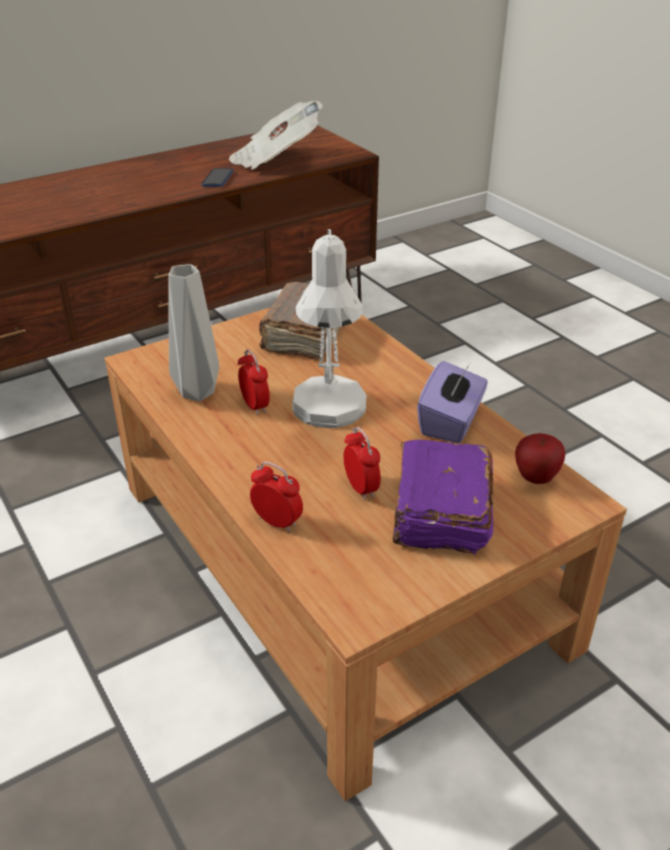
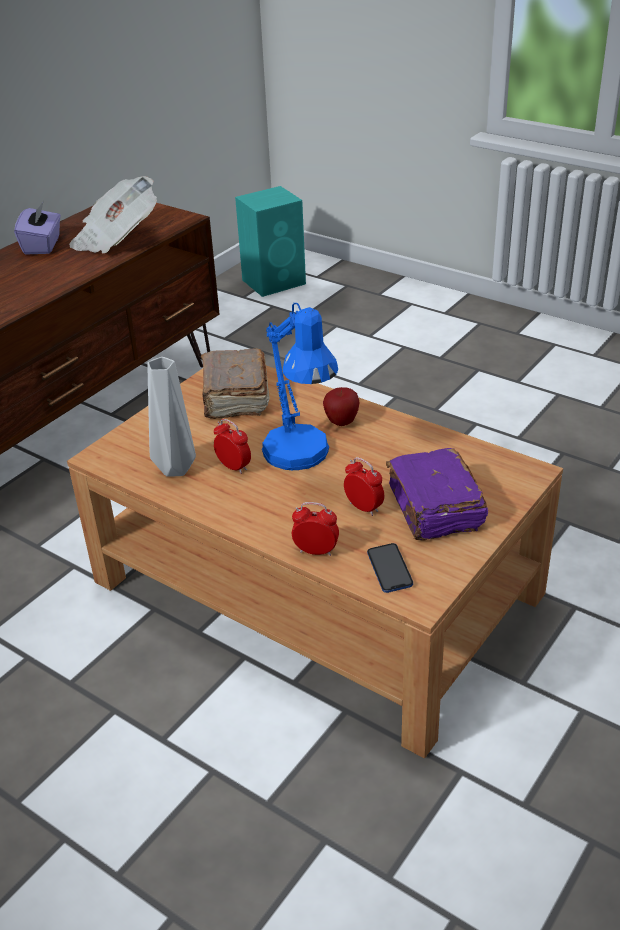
camera: 20 degrees left, 0 degrees up
phone [201,168,234,187] -> phone moved to [367,543,413,593]
white table lamp [292,229,367,428] -> blue table lamp [262,303,338,470]
purple tissue box [417,361,488,444] -> purple tissue box moved to [14,201,61,254]
apple [515,433,565,484] -> apple moved to [323,387,359,426]
none -> turquoise speaker [235,186,306,297]

